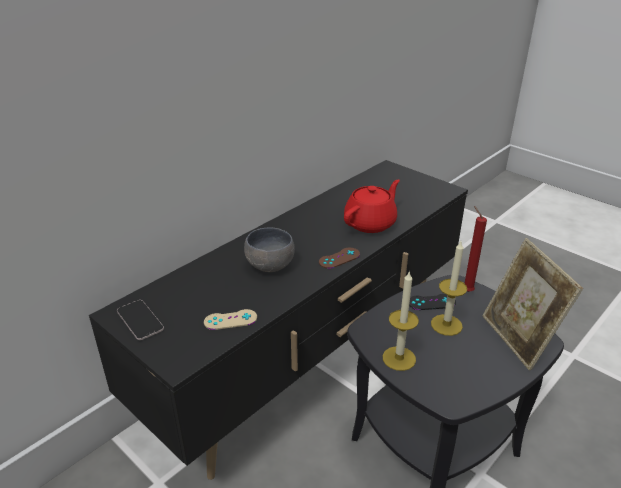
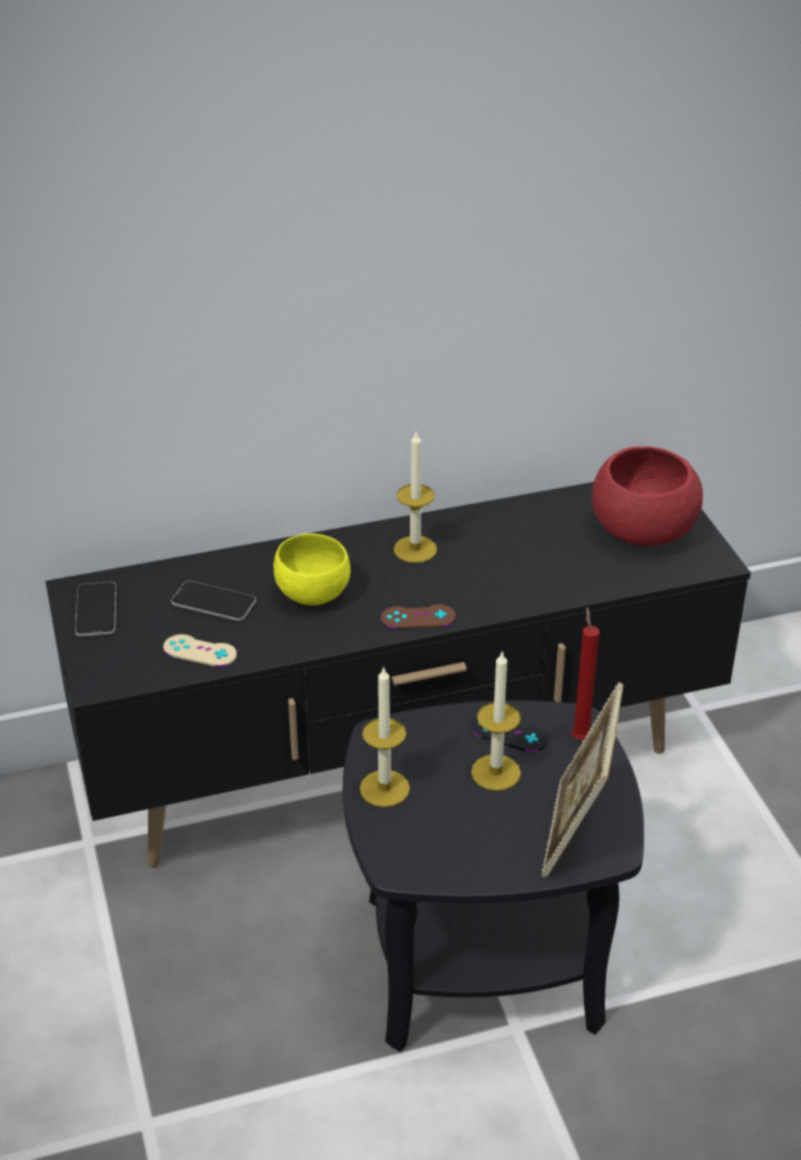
camera: 30 degrees right, 5 degrees up
grey bowl [244,227,295,272] -> yellow bowl [274,533,350,605]
red teapot [344,180,400,233] -> none
none -> phone [171,581,256,621]
none -> candle [393,432,437,563]
none -> red bowl [592,446,703,546]

